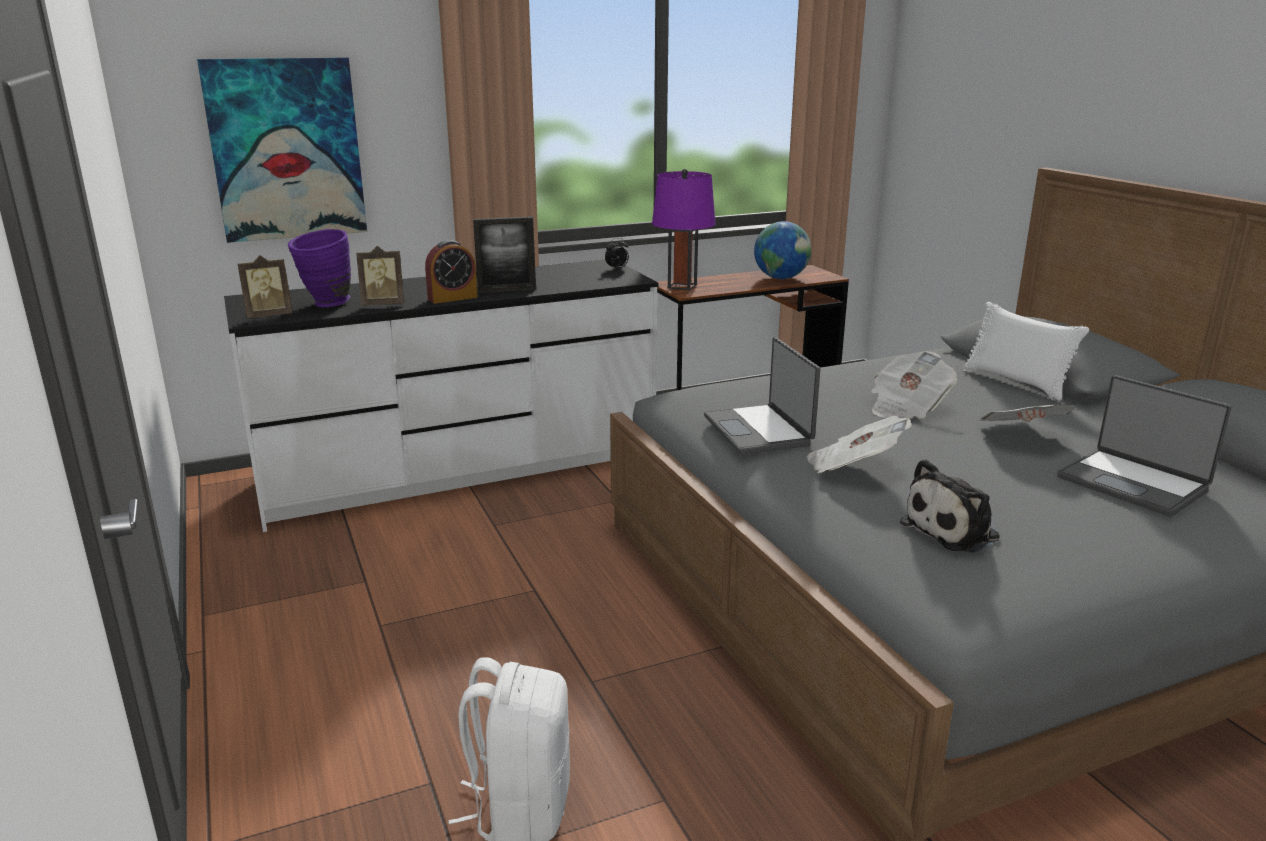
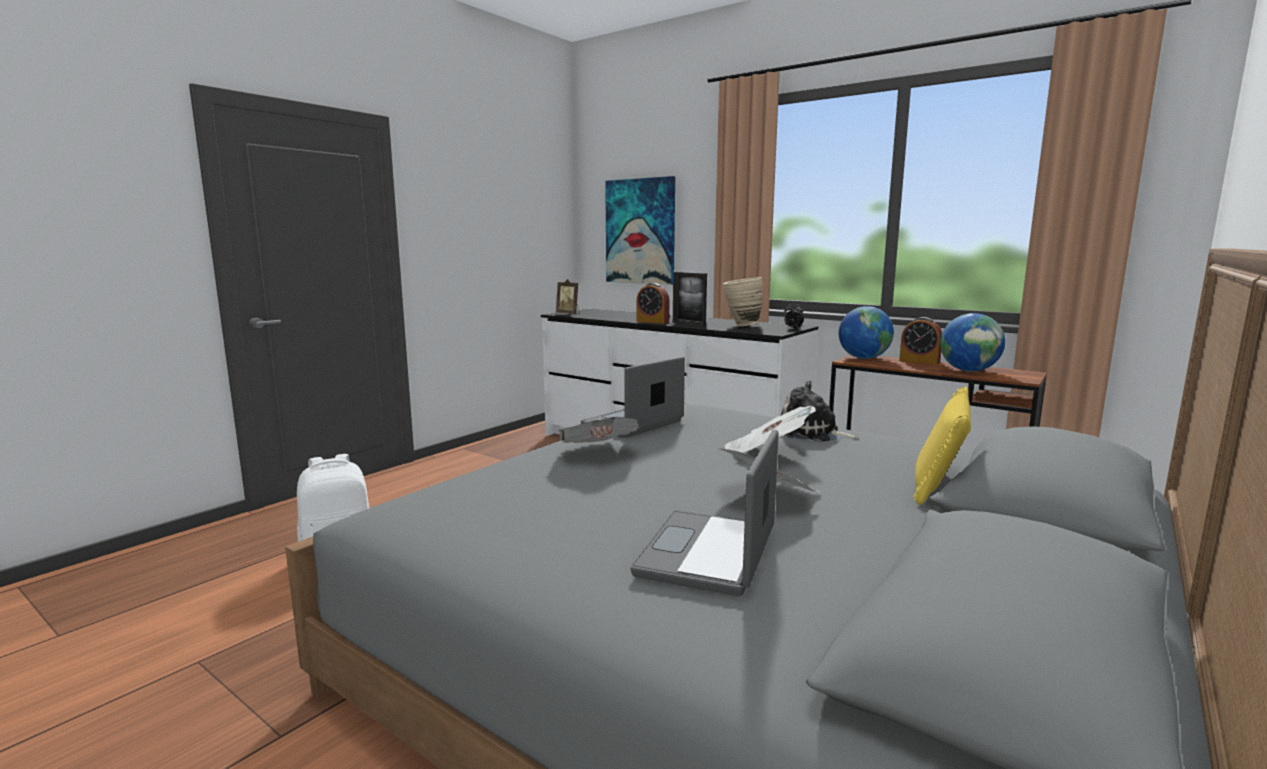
camera: 60 degrees right, 10 degrees down
purple vase [288,229,351,307] -> none
picture frame [356,246,404,305] -> none
purple table lamp [652,169,716,291] -> globe [839,306,894,359]
plush toy [900,459,1000,553] -> plush toy moved to [781,381,860,442]
white pillow [963,302,1089,401] -> yellow pillow [914,387,971,505]
none -> beige vase [723,277,763,326]
none -> alarm clock [899,317,942,365]

